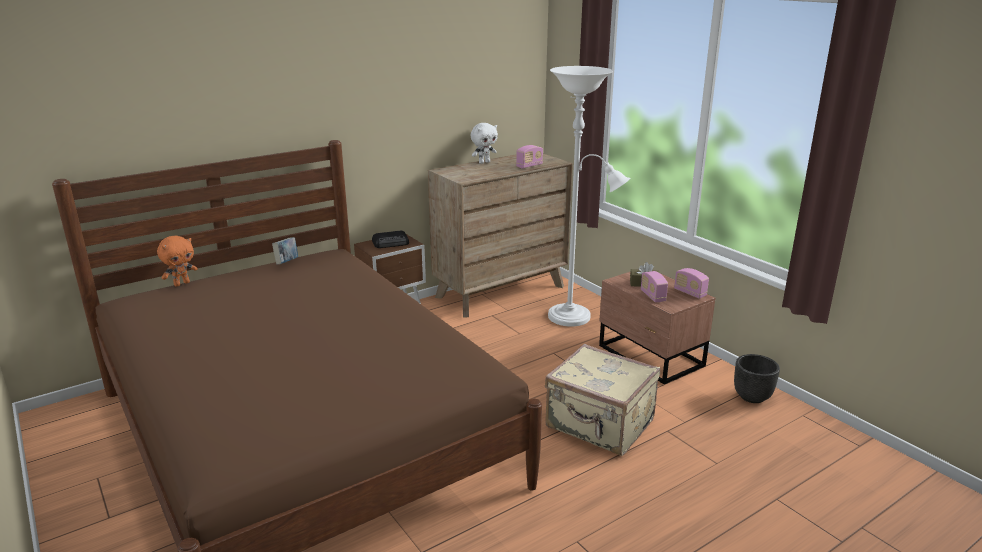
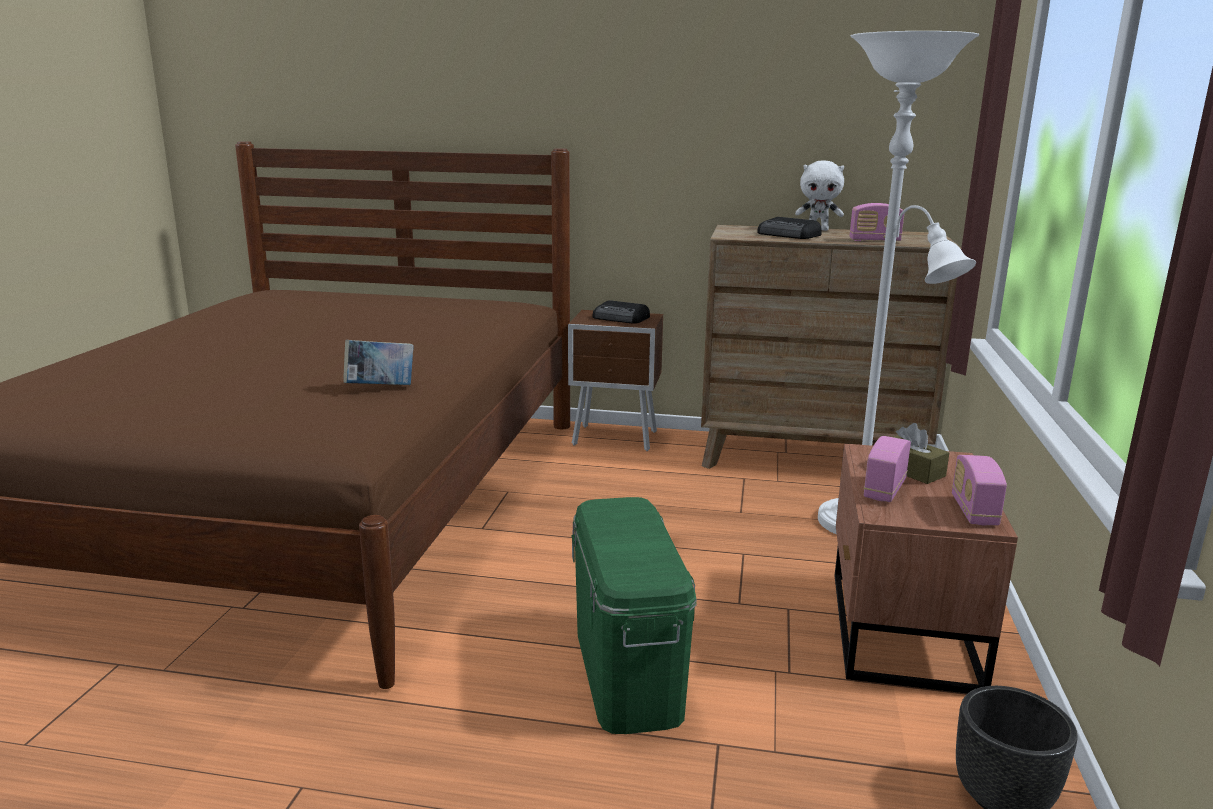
camera: 45 degrees right, 5 degrees down
orange plush toy [157,235,198,287] -> none
book [272,237,298,265] -> book moved to [343,340,414,385]
beige suitcase [545,344,660,456] -> green storage box [571,497,697,734]
none -> radio [757,217,822,239]

